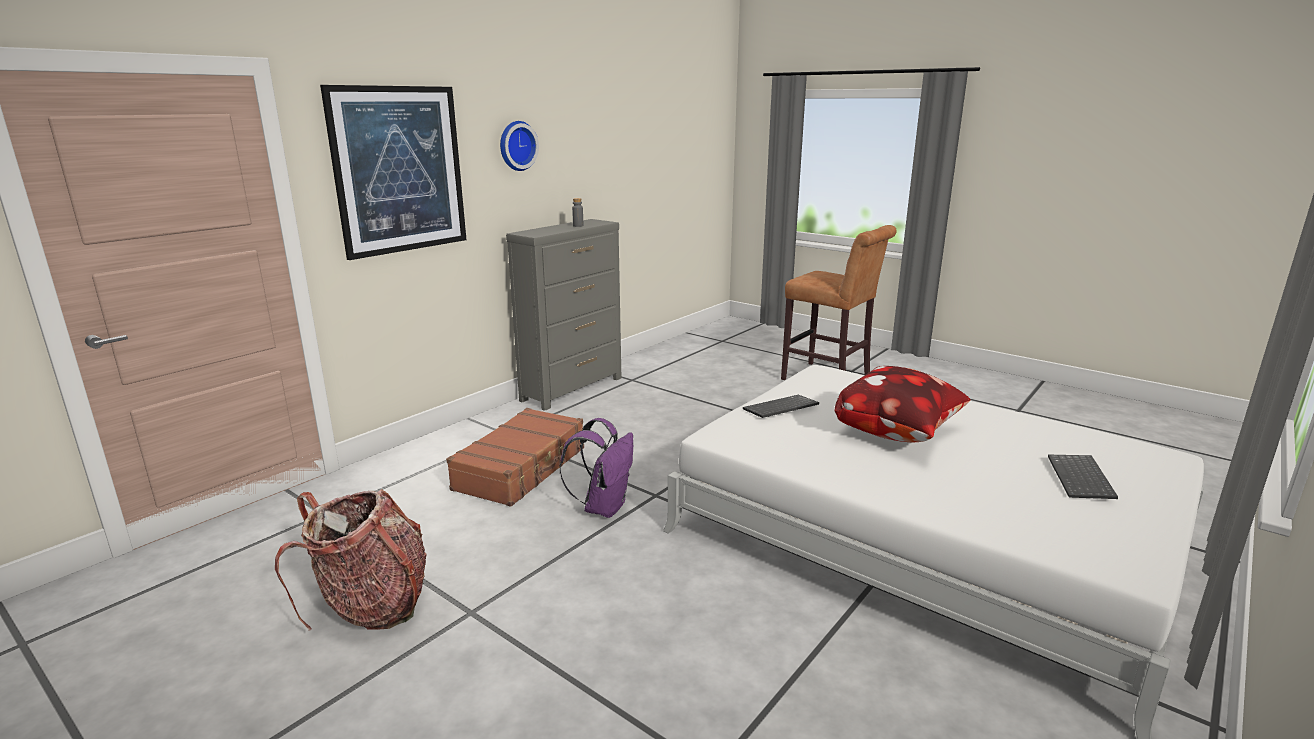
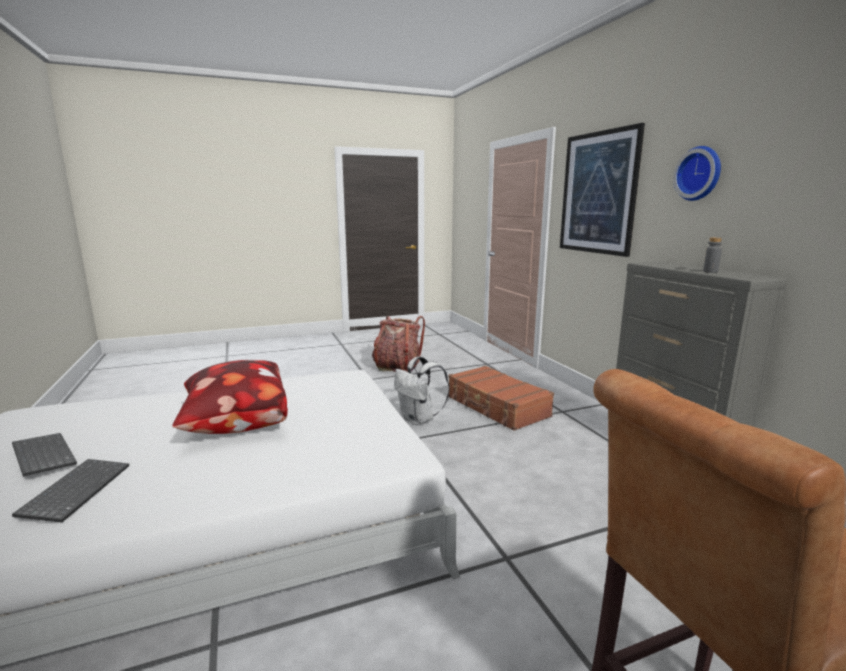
camera: 120 degrees right, 5 degrees down
purple backpack [560,418,633,518] -> white backpack [394,356,450,425]
keyboard [743,395,819,418] -> keyboard moved to [12,459,129,523]

